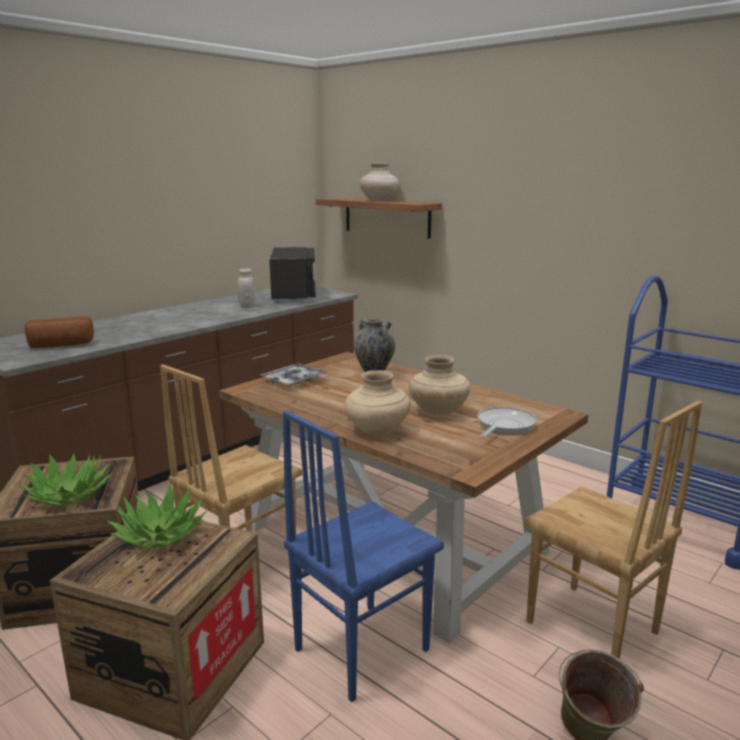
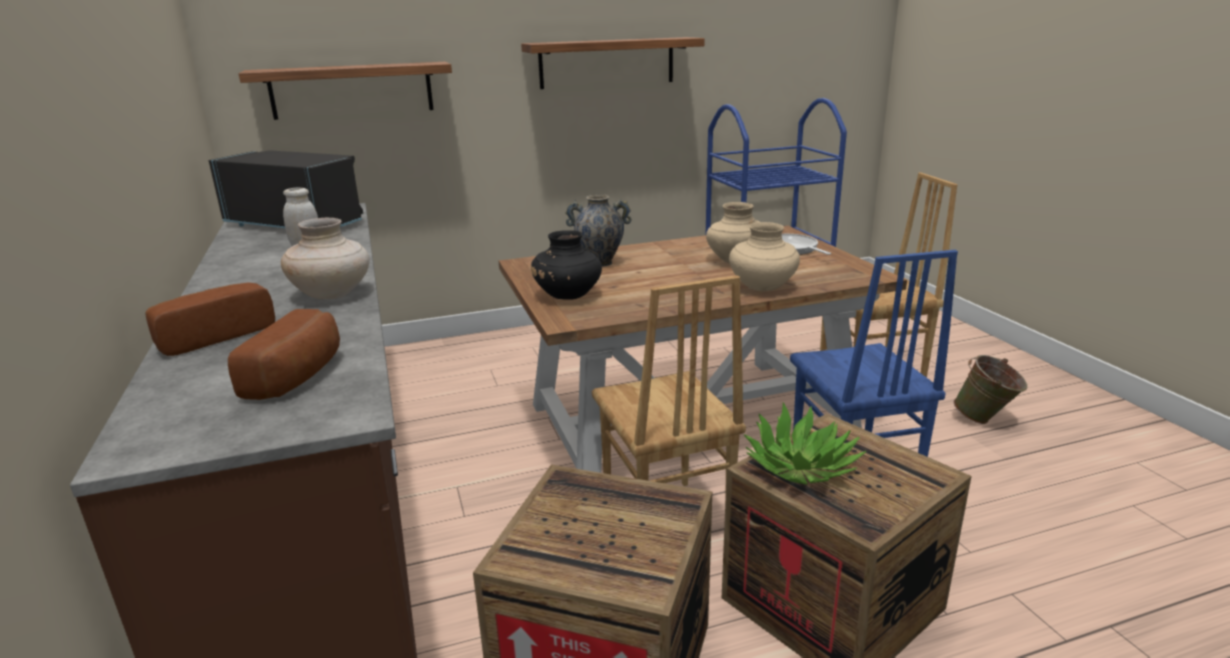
camera: 60 degrees left, 5 degrees up
potted plant [19,453,113,506] -> none
tray [260,363,328,386] -> black vase [531,230,602,299]
beige vase [360,163,399,201] -> beige vase moved to [281,218,369,299]
none -> bread [145,282,275,356]
none -> shelf [521,37,705,89]

